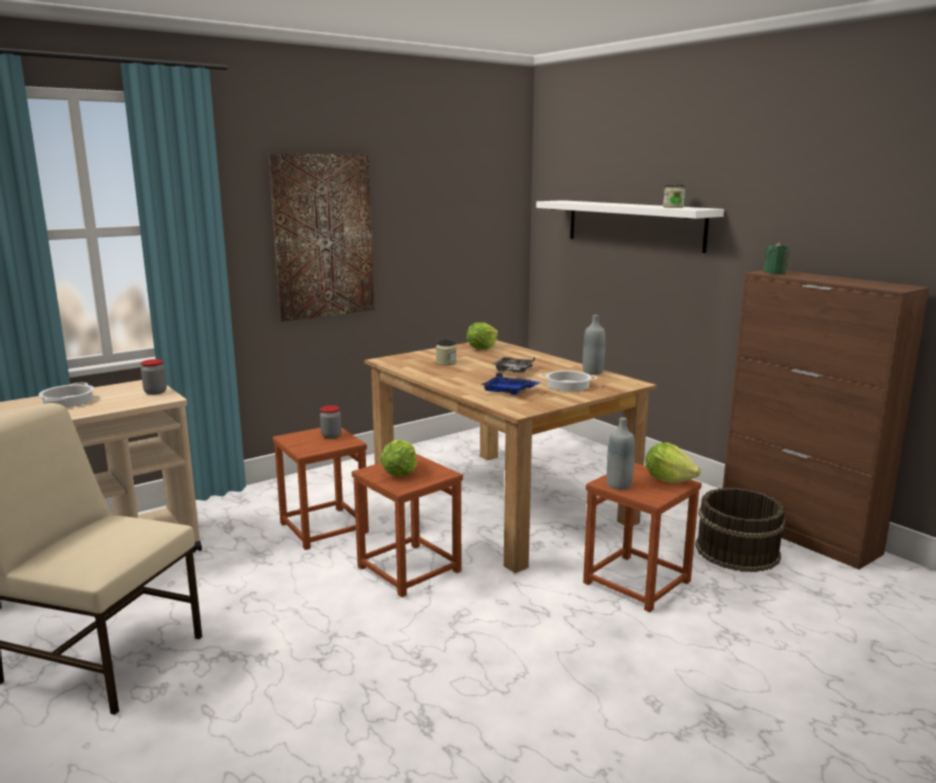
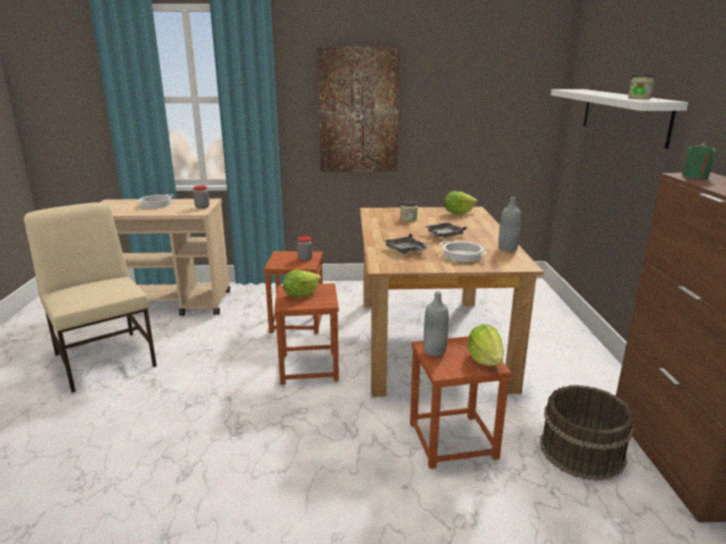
camera: 35 degrees right, 5 degrees up
blue tray [481,373,540,395] -> grey tray [383,233,430,254]

